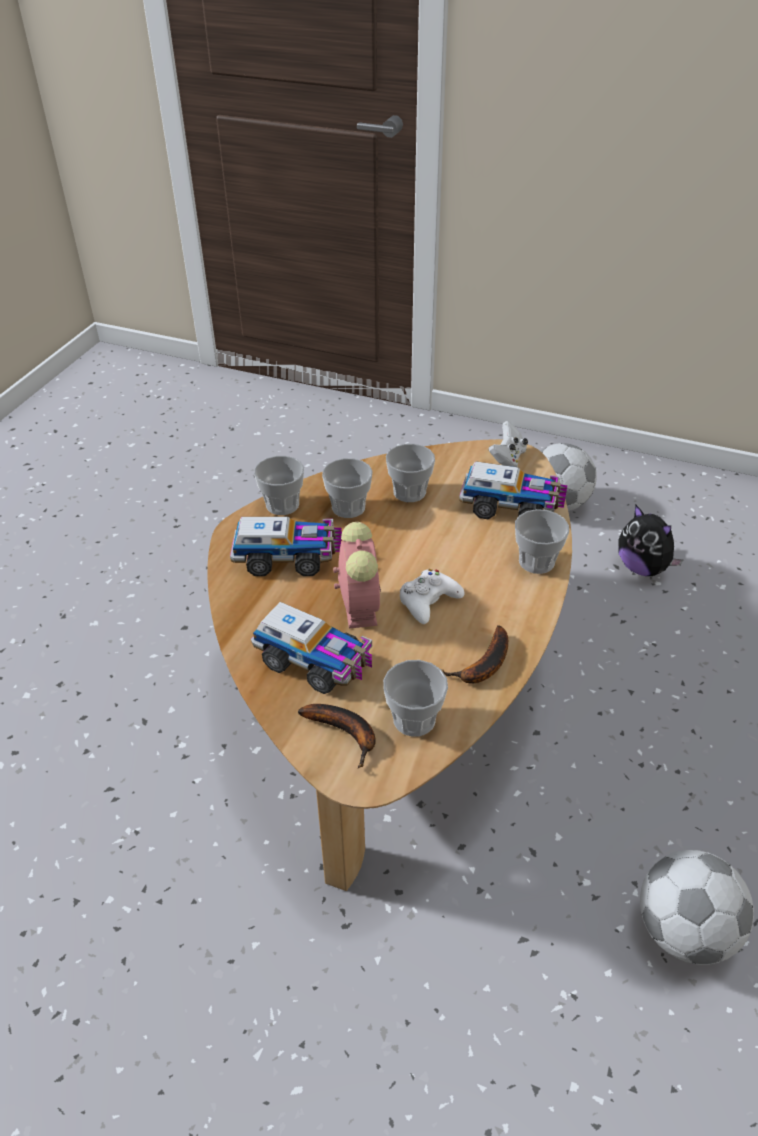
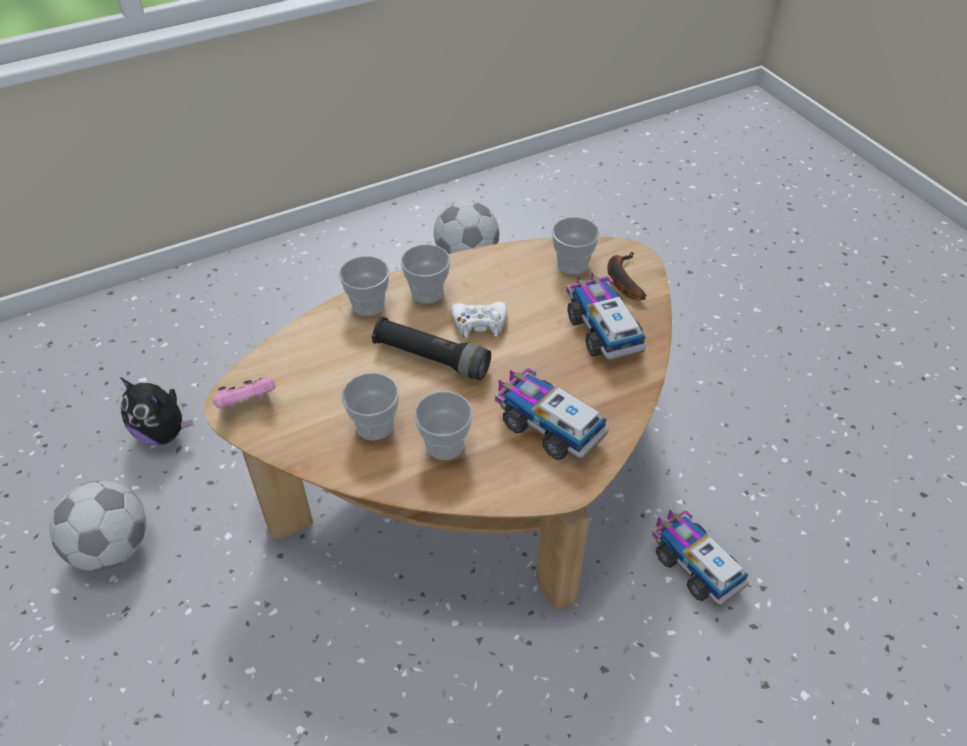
camera: 140 degrees left, 5 degrees up
cup [254,456,304,515] -> cup moved to [401,244,450,304]
alarm clock [333,522,381,629] -> none
banana [441,625,508,683] -> none
toy truck [459,461,567,519] -> toy truck moved to [652,509,749,606]
white game controller [488,421,528,467] -> pink game controller [213,377,276,409]
plush toy [618,505,683,576] -> plush toy turned 120 degrees clockwise [120,377,194,445]
none -> black flashlight [372,317,491,380]

